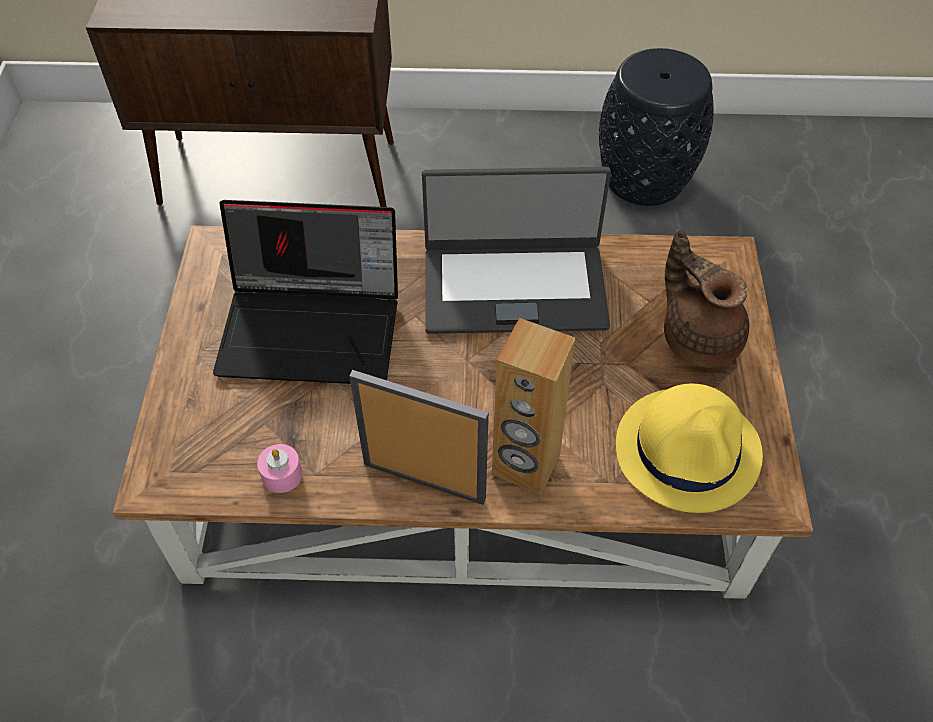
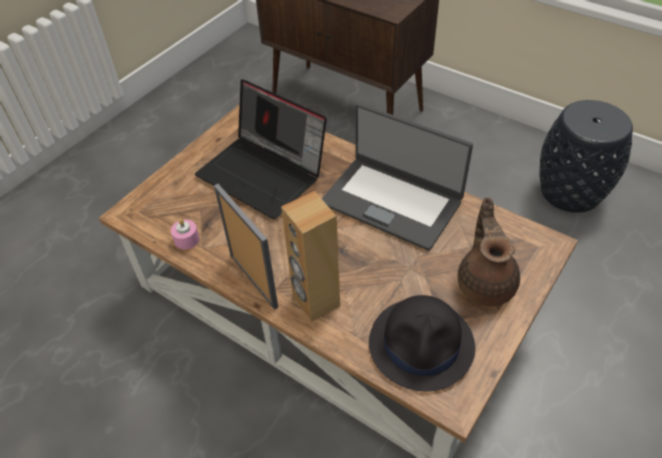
camera: 35 degrees right, 5 degrees down
yellow hat [616,384,763,513] -> black hat [369,295,475,391]

